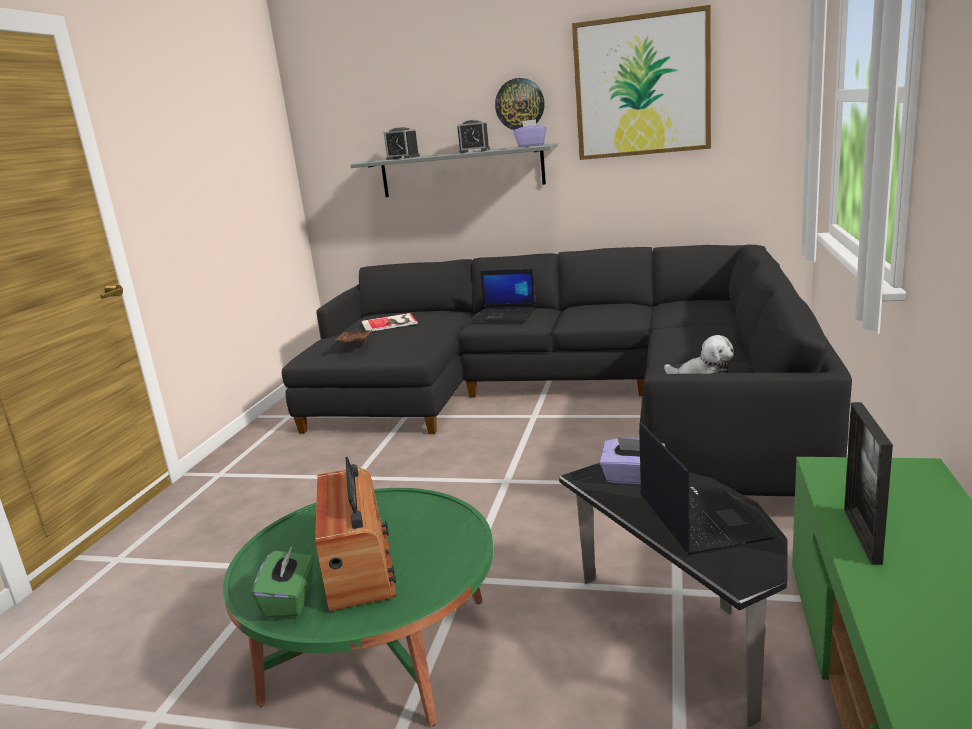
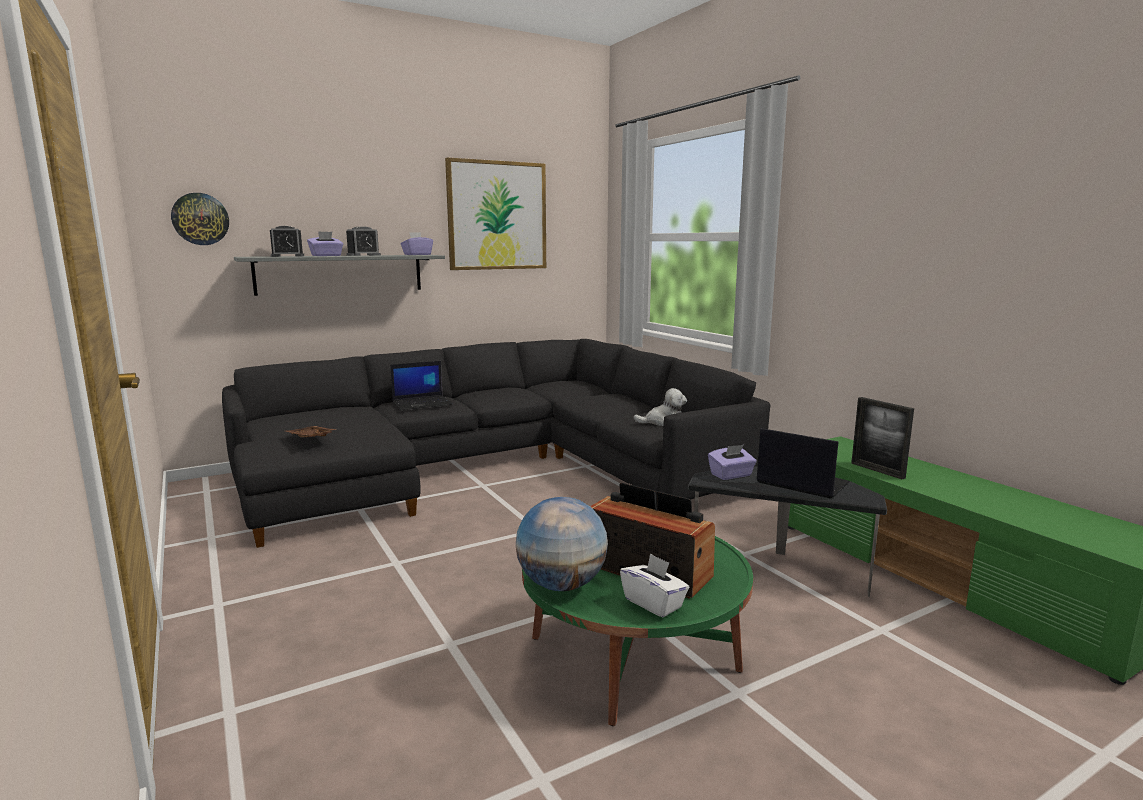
camera: 45 degrees left, 5 degrees down
green tissue box [252,546,314,618] -> white tissue box [620,553,689,617]
book [362,313,418,332] -> none
wall clock [495,78,545,130] -> wall clock moved to [171,193,229,245]
none -> purple tissue box [307,231,343,256]
none -> globe [516,497,608,591]

